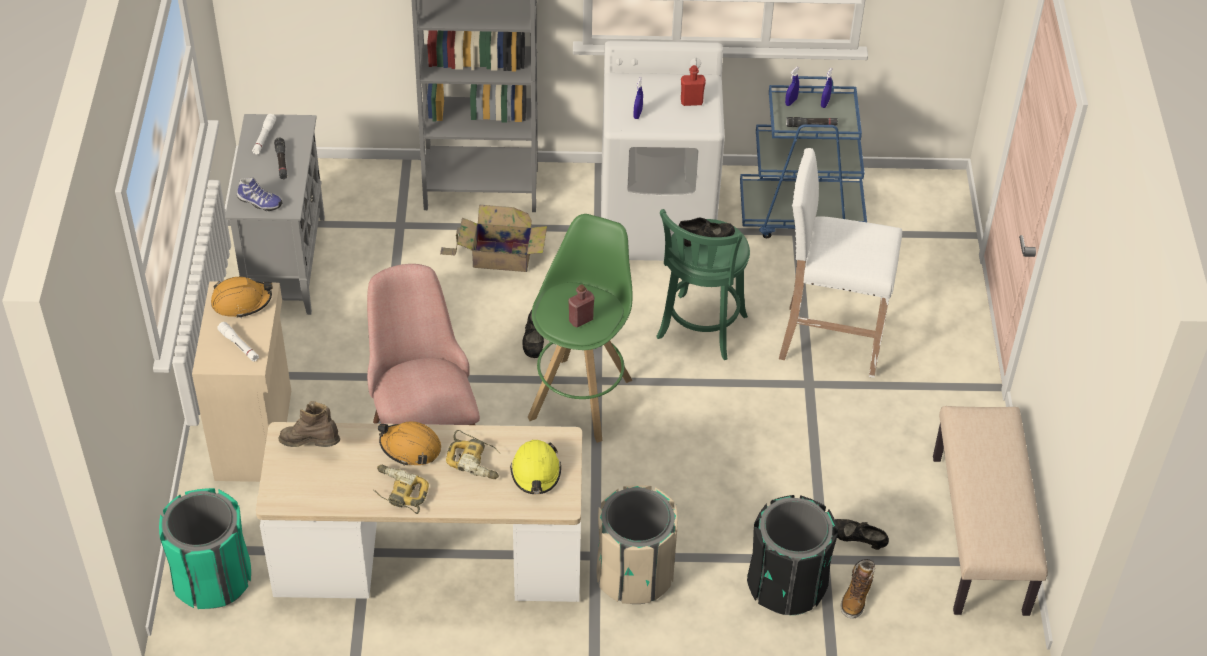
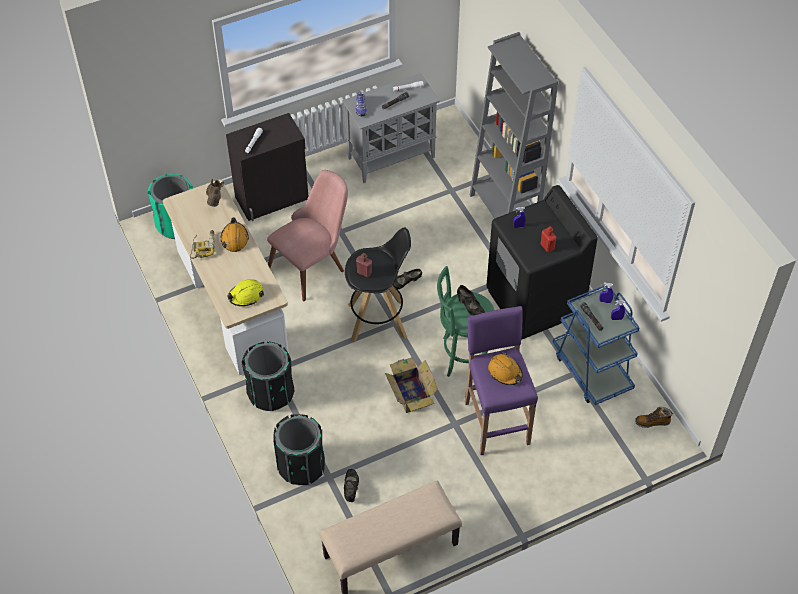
camera: 65 degrees right, 5 degrees up
beige cabinet [192,281,291,482] -> black cabinet [226,113,308,221]
orange hard hat [211,277,272,318] -> orange hard hat moved to [488,353,523,385]
cardboard box [440,205,547,272] -> cardboard box moved to [385,357,438,413]
power drill [446,430,501,479] -> none
green stool [528,214,633,443] -> black stool [345,228,411,343]
beige trash can [597,485,678,604] -> black trash can [242,341,295,411]
white washing machine [601,40,725,261] -> black washing machine [486,185,598,340]
white stool [779,148,902,378] -> purple stool [465,306,538,455]
boot [840,559,875,619] -> boot moved to [635,407,673,428]

